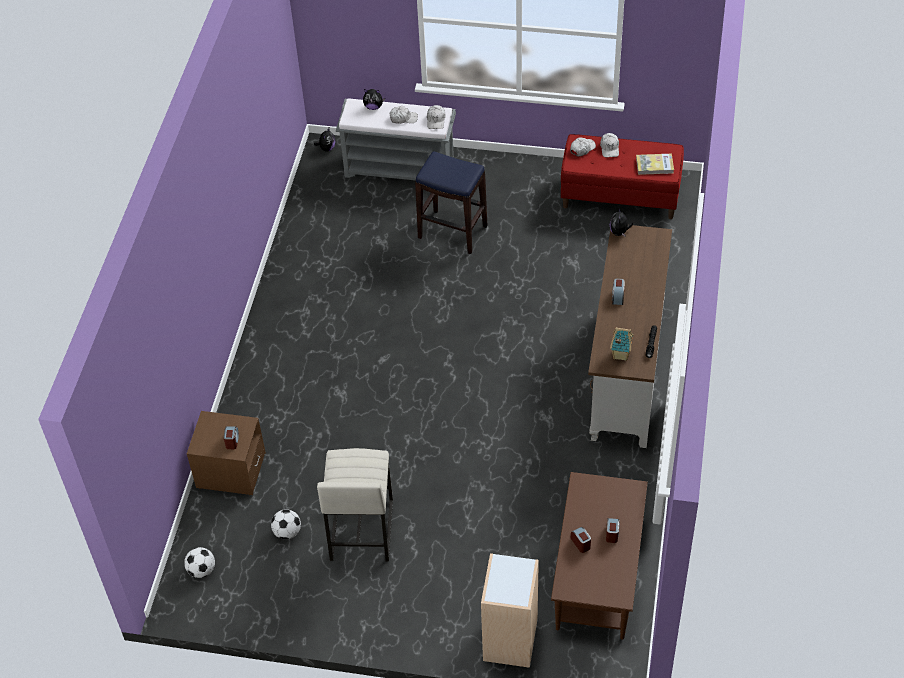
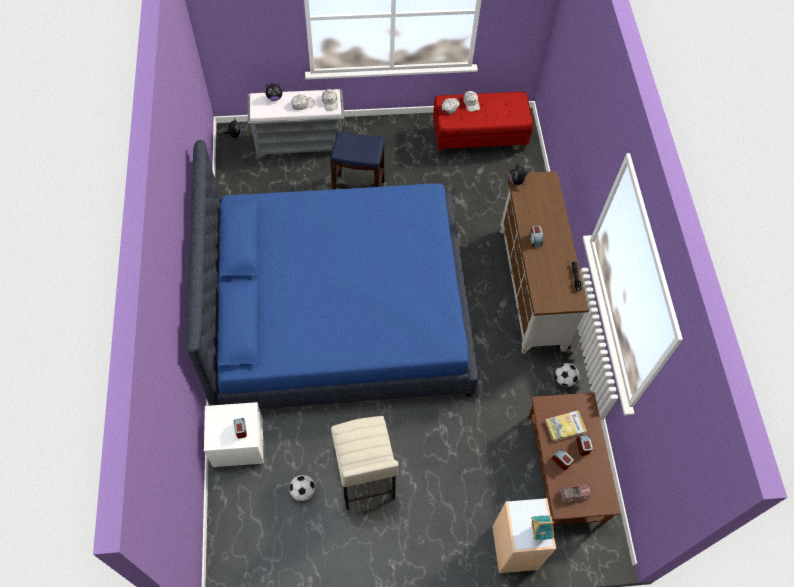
camera: 20 degrees left, 10 degrees up
football [184,547,215,578] -> football moved to [555,363,579,387]
brown nightstand [187,411,266,495] -> white nightstand [204,402,264,467]
toy house [610,328,634,361] -> toy house moved to [531,516,554,540]
book [636,154,674,175] -> book moved to [545,410,587,442]
none -> blue bed [185,140,478,409]
none -> toy truck [560,485,591,503]

